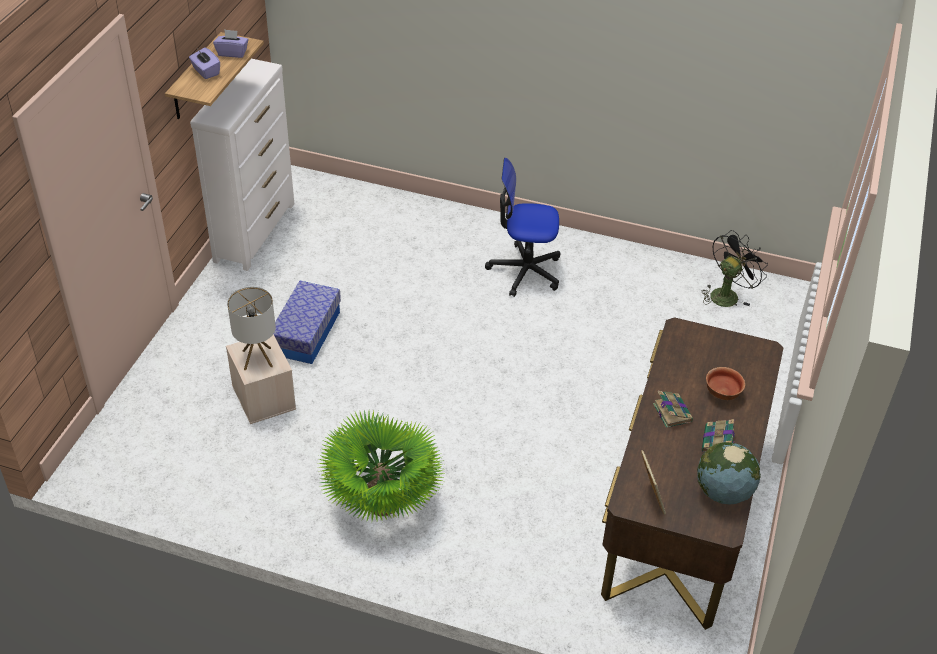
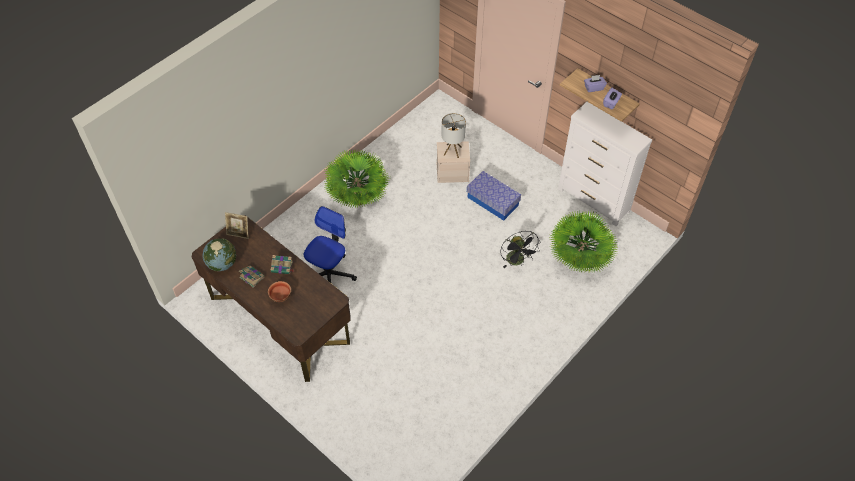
camera: 115 degrees right, 10 degrees up
office chair [485,158,561,297] -> office chair moved to [304,206,357,283]
black fan [702,230,768,307] -> black fan moved to [500,231,540,268]
none -> potted plant [550,210,618,273]

